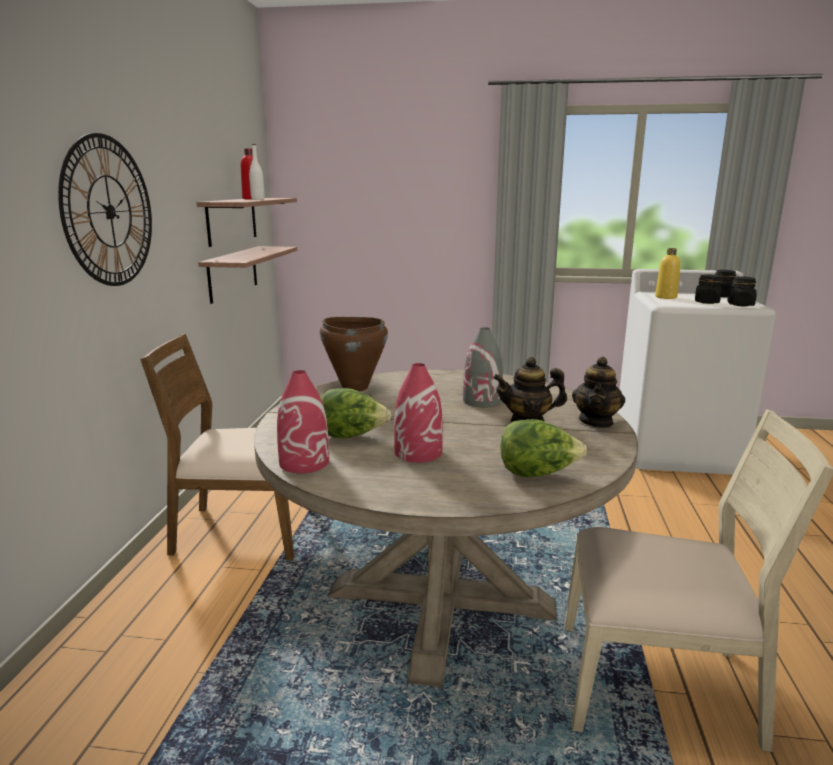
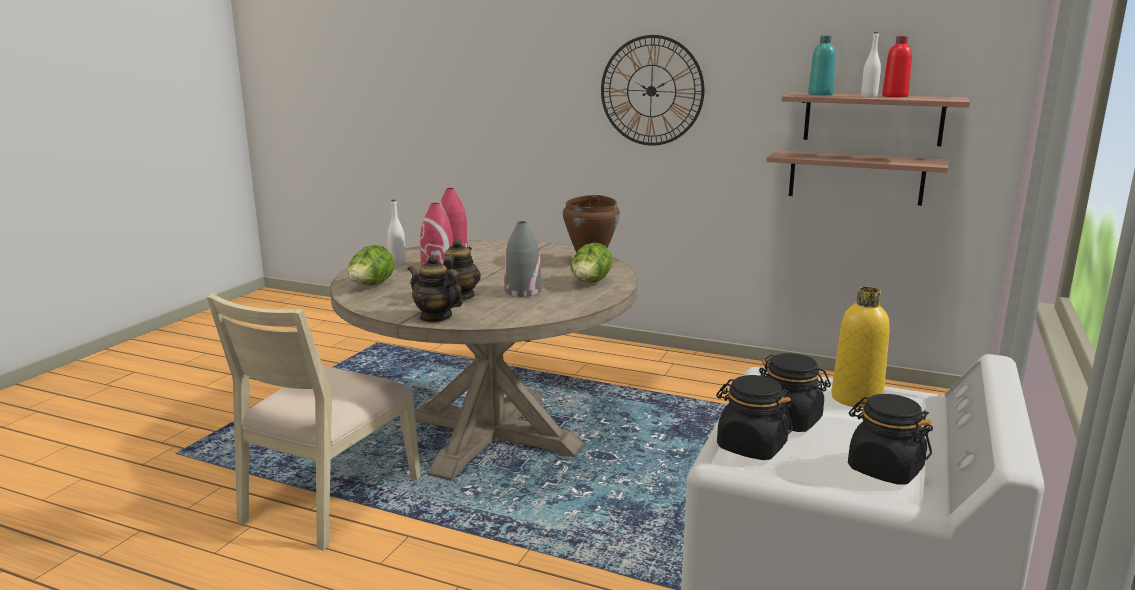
camera: 105 degrees right, 0 degrees up
brown chair [140,333,308,560] -> none
lettuce [321,388,392,439] -> lettuce moved to [571,243,613,283]
none -> white bottle [388,200,406,264]
none -> turquoise bottle [808,36,836,95]

